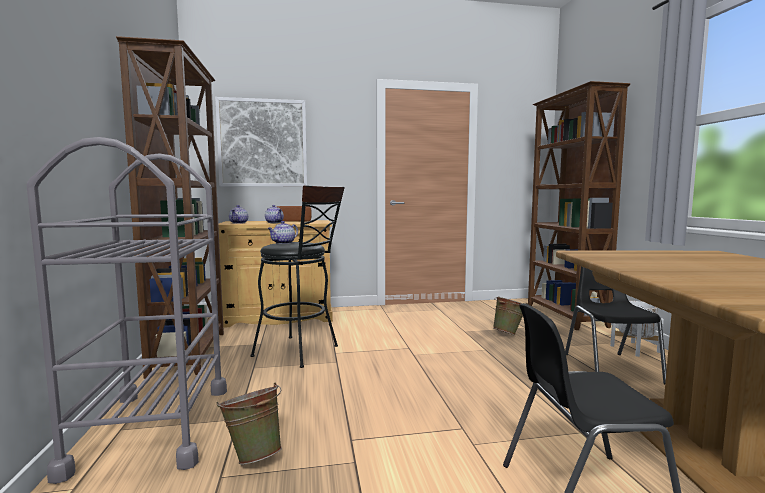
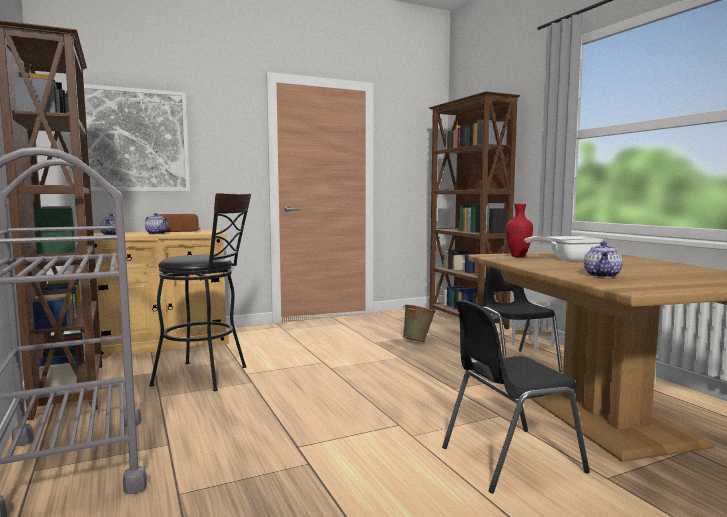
camera: 15 degrees left, 0 degrees up
green bucket [216,382,282,465] -> none
teapot [268,221,298,244] -> teapot moved to [584,242,623,278]
none -> red vase [506,204,533,257]
none -> frying pan [524,236,603,261]

